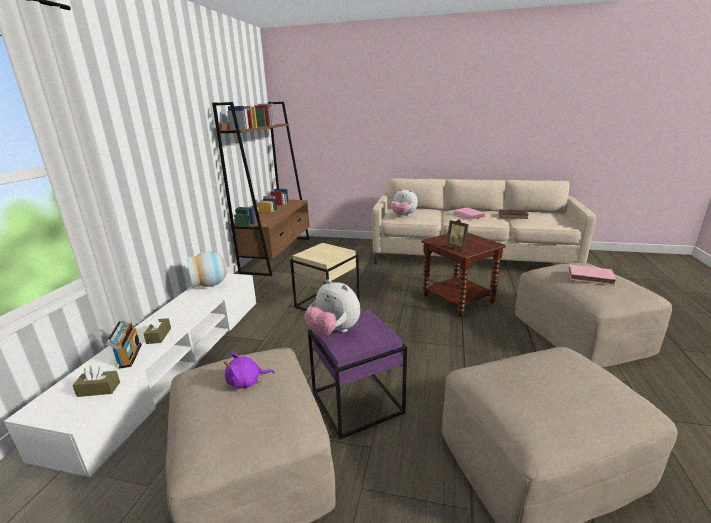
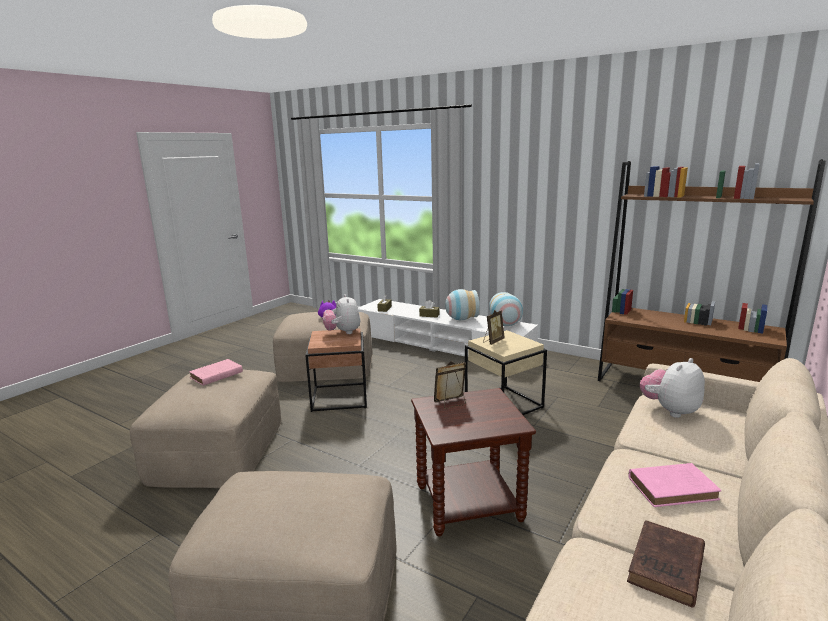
camera: 110 degrees right, 5 degrees down
radio [105,320,142,369] -> none
plush toy [305,279,360,336] -> plush toy turned 75 degrees counterclockwise [323,294,360,334]
purple side table [308,310,407,440] -> brown side table [305,328,367,412]
pink book [568,265,616,286] -> pink book moved to [189,359,243,386]
none -> vase [445,289,480,320]
none -> picture frame [483,310,505,345]

